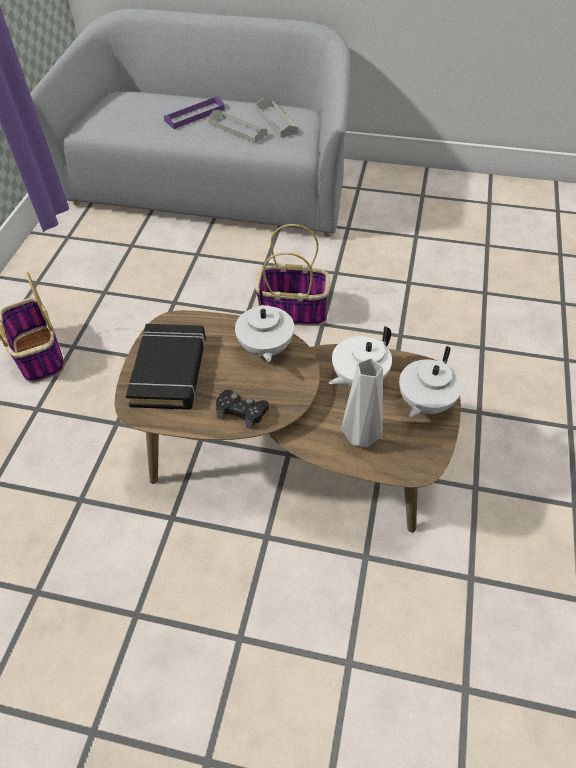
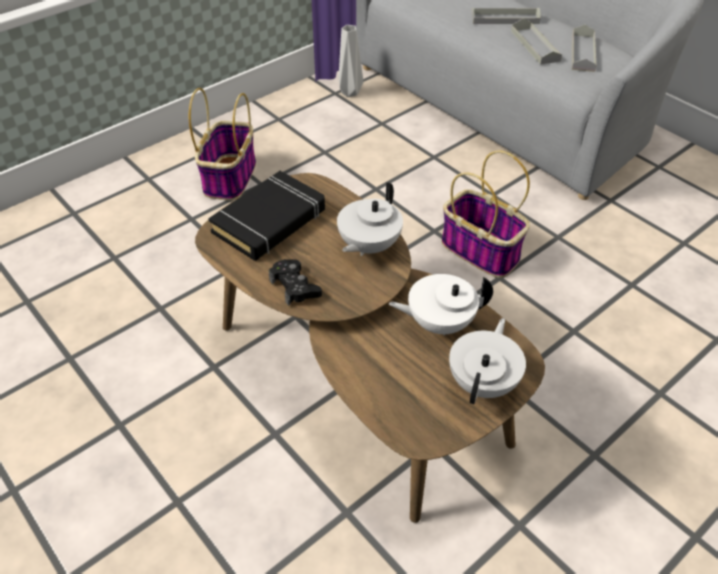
camera: 35 degrees right, 5 degrees down
purple tray [163,96,225,129] -> grey tray [471,8,541,24]
grey vase [341,358,383,448] -> grey vase moved to [339,25,363,97]
white teapot [399,346,462,417] -> white teapot turned 135 degrees clockwise [449,318,526,404]

